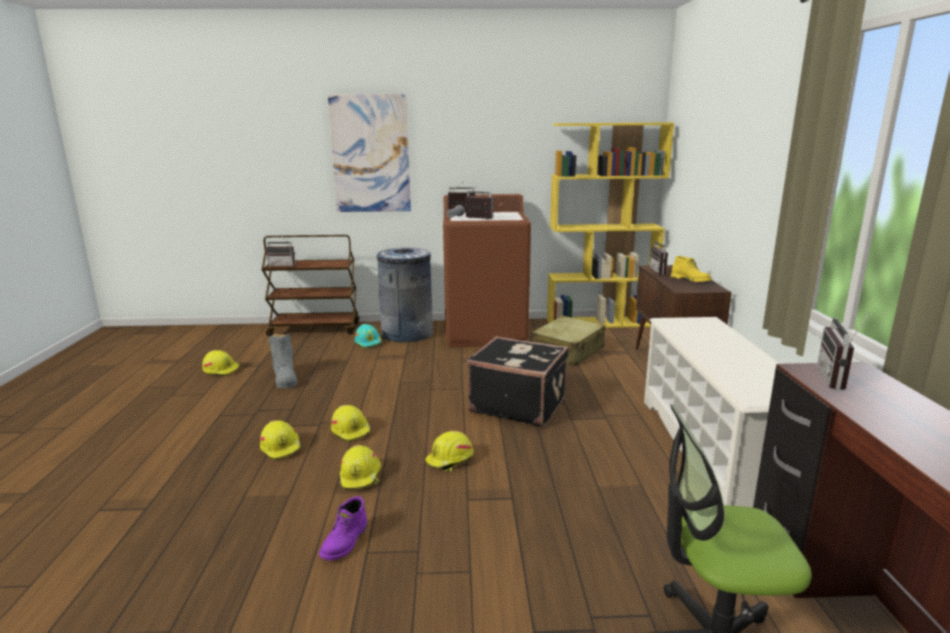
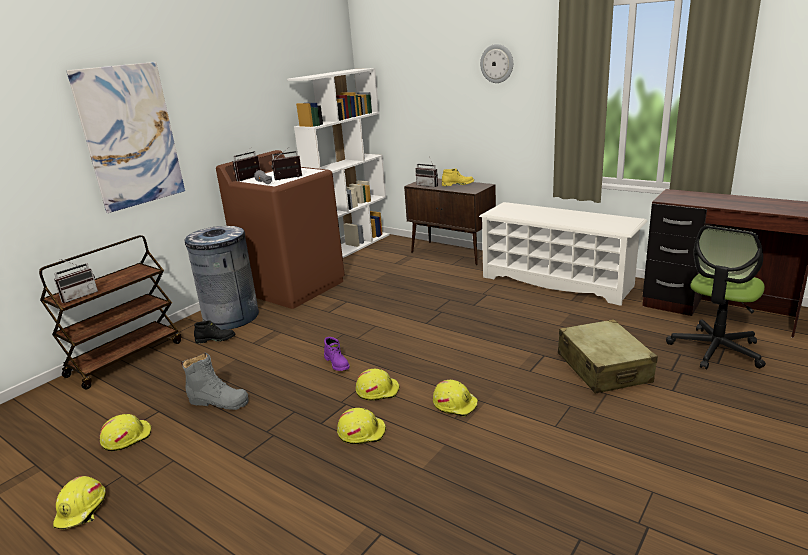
camera: 50 degrees left, 5 degrees up
purple boot [319,496,367,561] -> purple boot moved to [324,337,350,371]
turquoise hard hat [355,324,382,348] -> black boot [194,321,235,344]
yellow hard hat [425,431,474,472] -> yellow hard hat moved to [53,476,106,530]
black suitcase [467,336,569,427] -> none
beige suitcase [531,316,605,367] -> beige suitcase moved to [558,319,658,393]
yellow bookcase [547,123,674,328] -> white bookcase [287,68,389,258]
radio [817,312,870,390] -> none
none -> wall clock [480,44,513,83]

